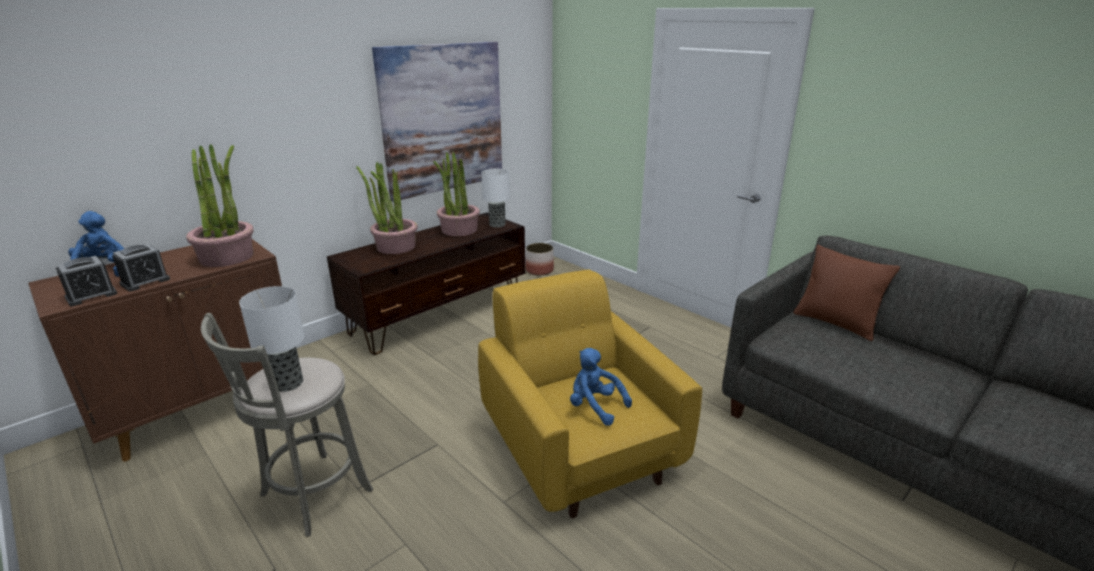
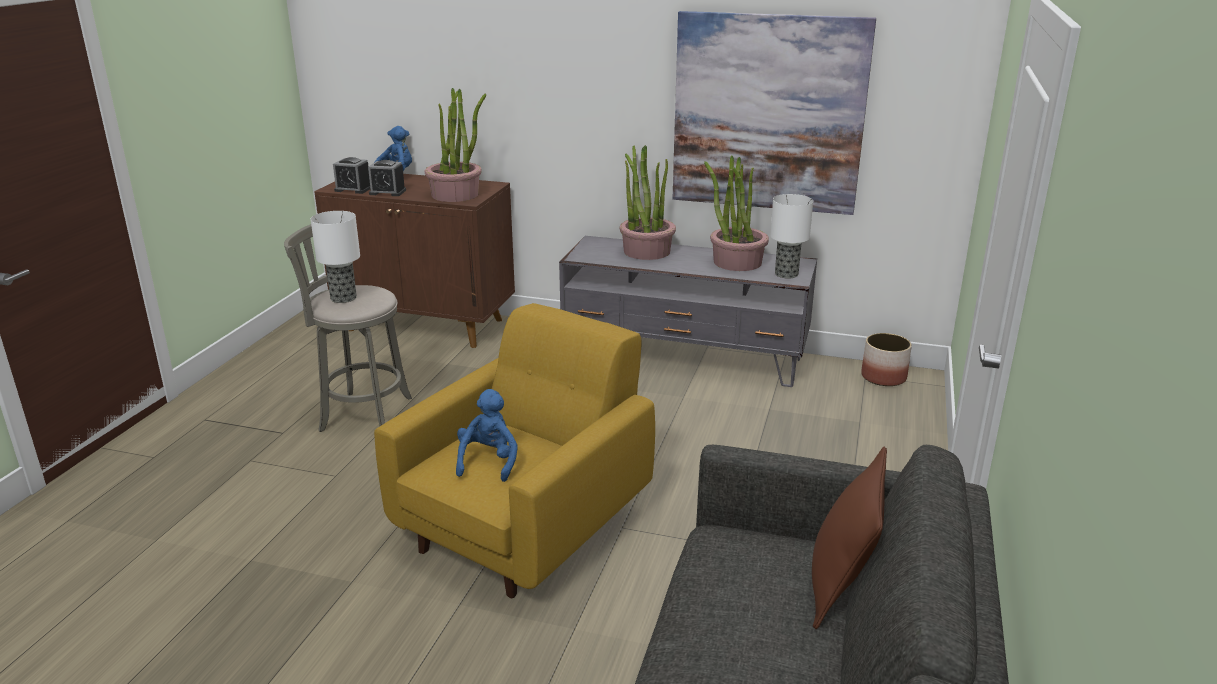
camera: 60 degrees right, 0 degrees up
brown tv stand [327,213,525,355] -> grey tv stand [559,236,817,387]

